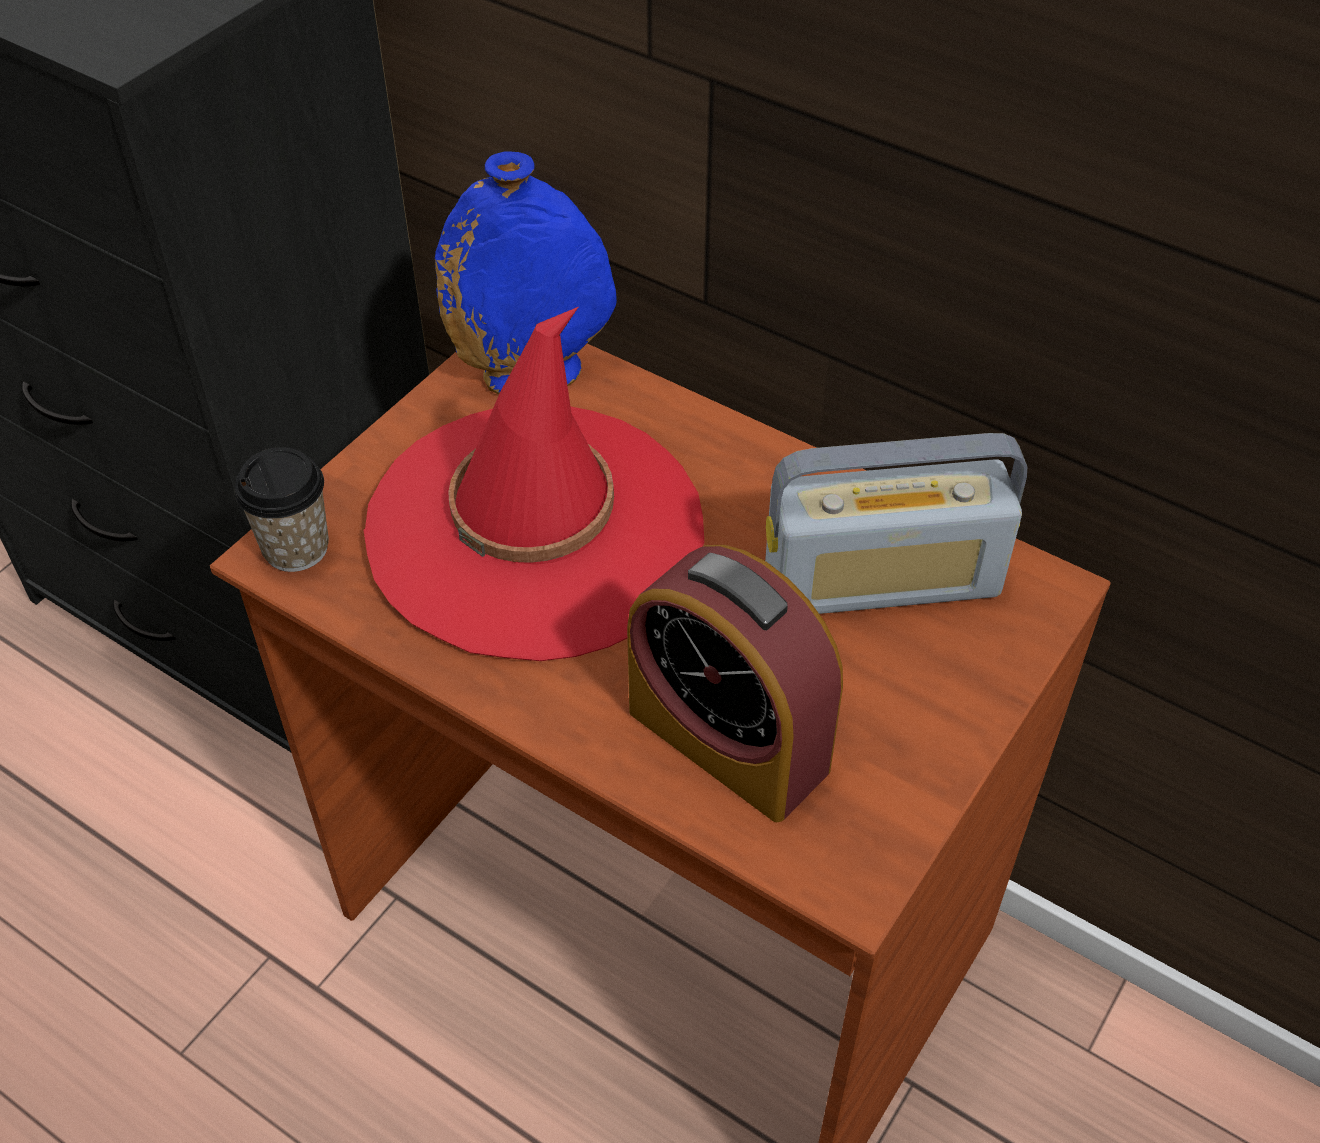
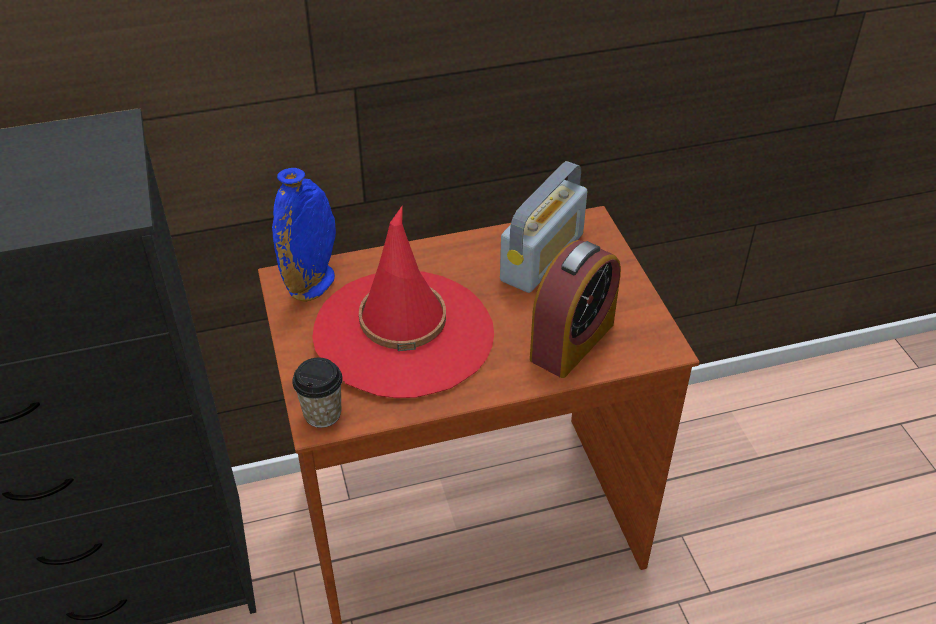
camera: 50 degrees left, 5 degrees down
alarm clock [627,545,843,822] -> alarm clock turned 45 degrees counterclockwise [530,240,621,378]

